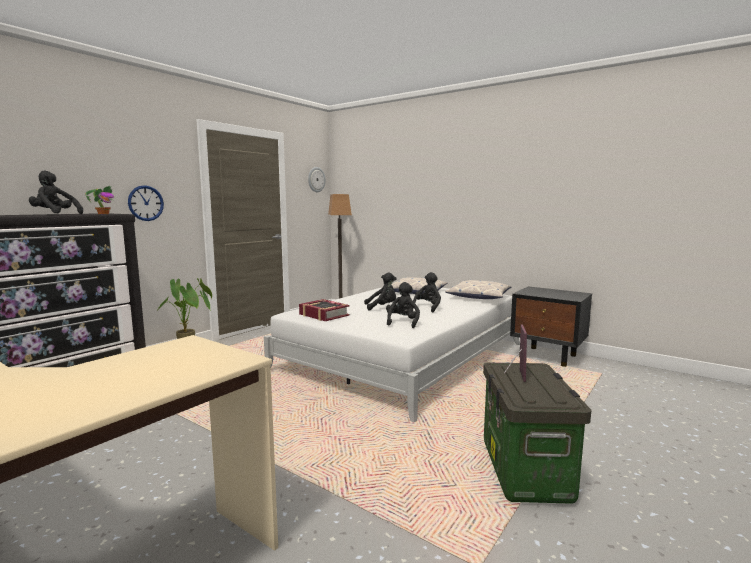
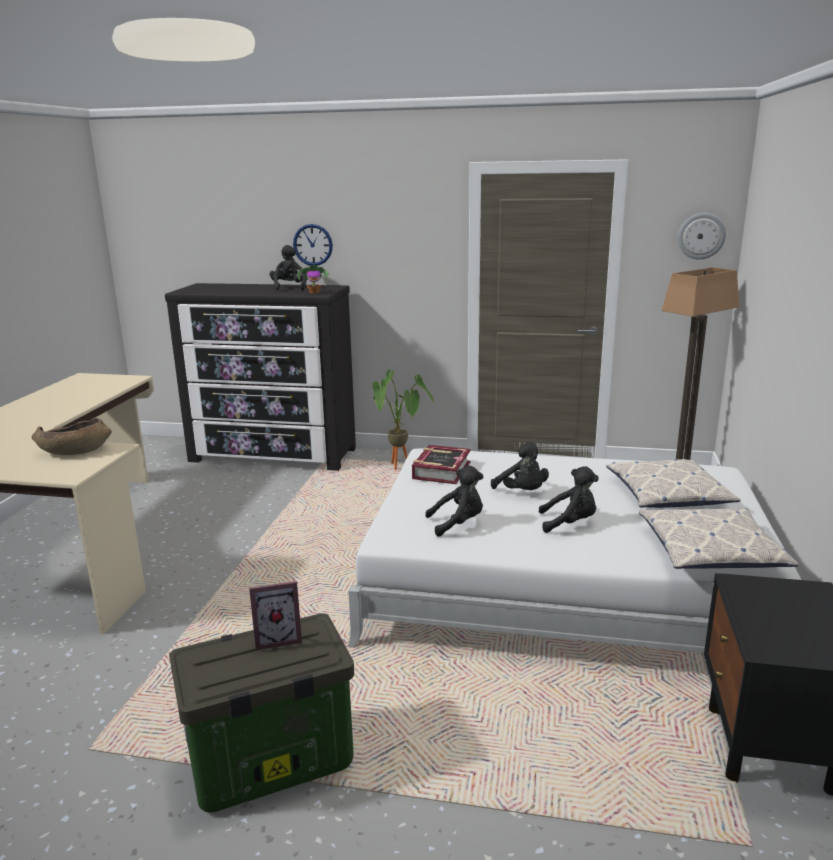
camera: 65 degrees right, 10 degrees up
wall clock [128,185,164,221] -> wall clock moved to [293,224,333,266]
none -> brown bowl [31,417,112,455]

